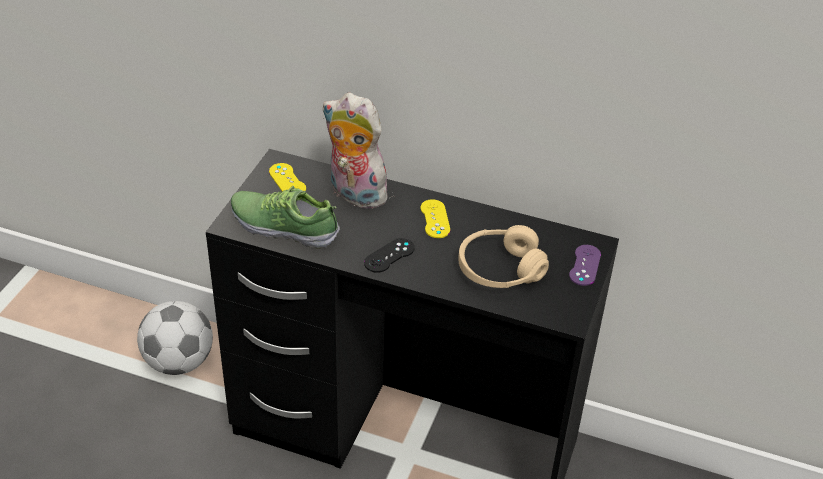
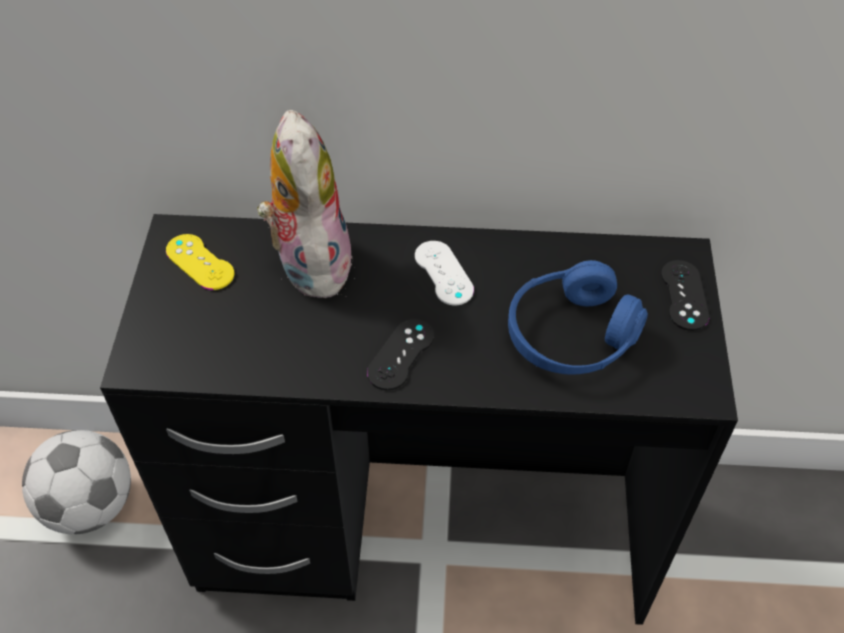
camera: 15 degrees left, 10 degrees up
shoe [231,186,340,249] -> none
plush toy [322,93,388,209] -> plush toy turned 60 degrees clockwise [257,110,353,299]
yellow game controller [420,199,450,238] -> white game controller [415,241,474,306]
beige headphones [458,225,549,288] -> blue headphones [508,260,648,375]
purple game controller [569,245,601,286] -> black game controller [661,260,709,331]

